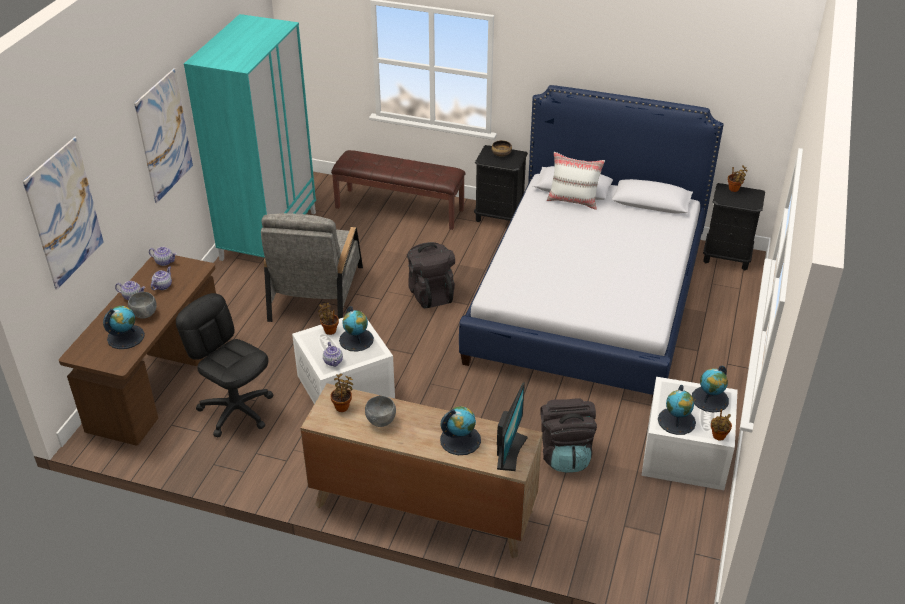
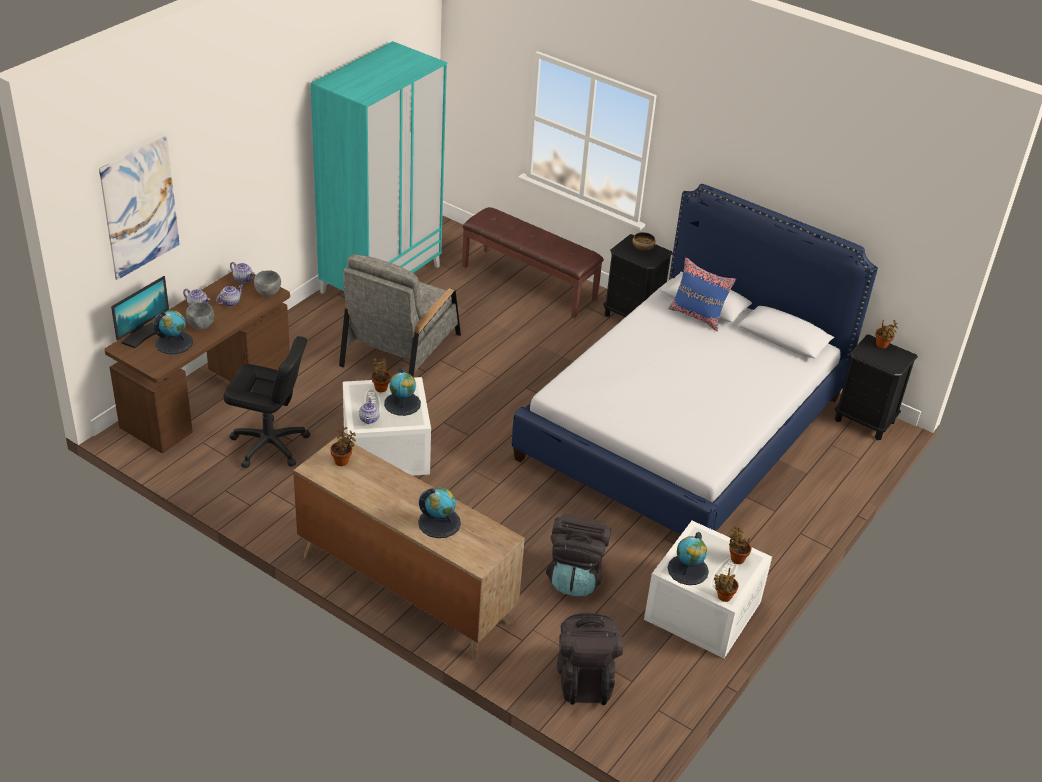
camera: 15 degrees right, 0 degrees up
picture [134,68,193,203] -> none
black office chair [176,293,274,438] -> black office chair turned 135 degrees clockwise [223,336,310,468]
grey bowl [365,396,396,427] -> grey bowl moved to [254,270,281,296]
black backpack [407,242,455,308] -> black backpack moved to [557,613,623,705]
monitor [497,382,528,471] -> monitor moved to [111,276,169,348]
white pillow [547,152,605,210] -> blue pillow [669,257,736,331]
globe [692,366,729,413] -> potted plant [729,526,751,564]

